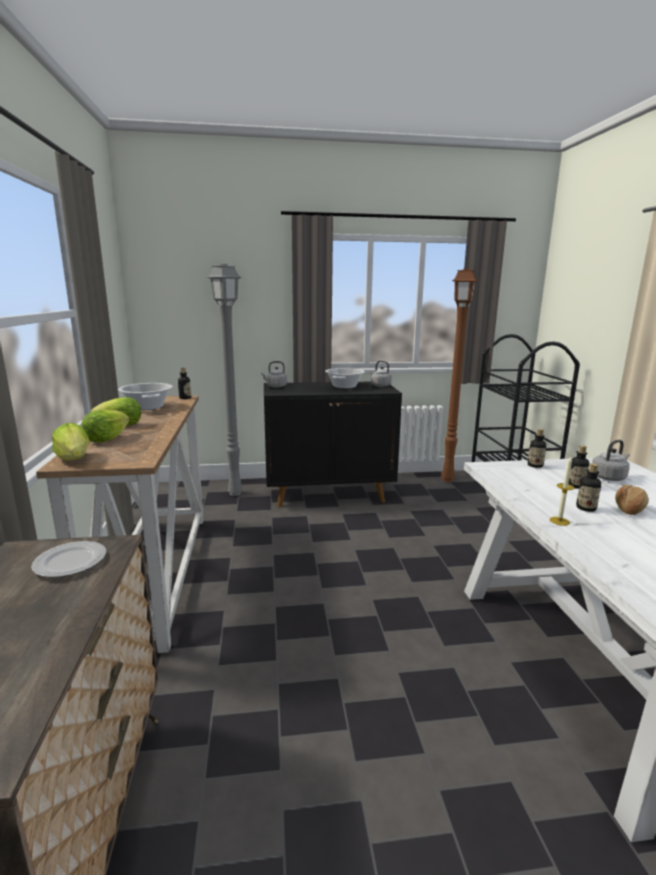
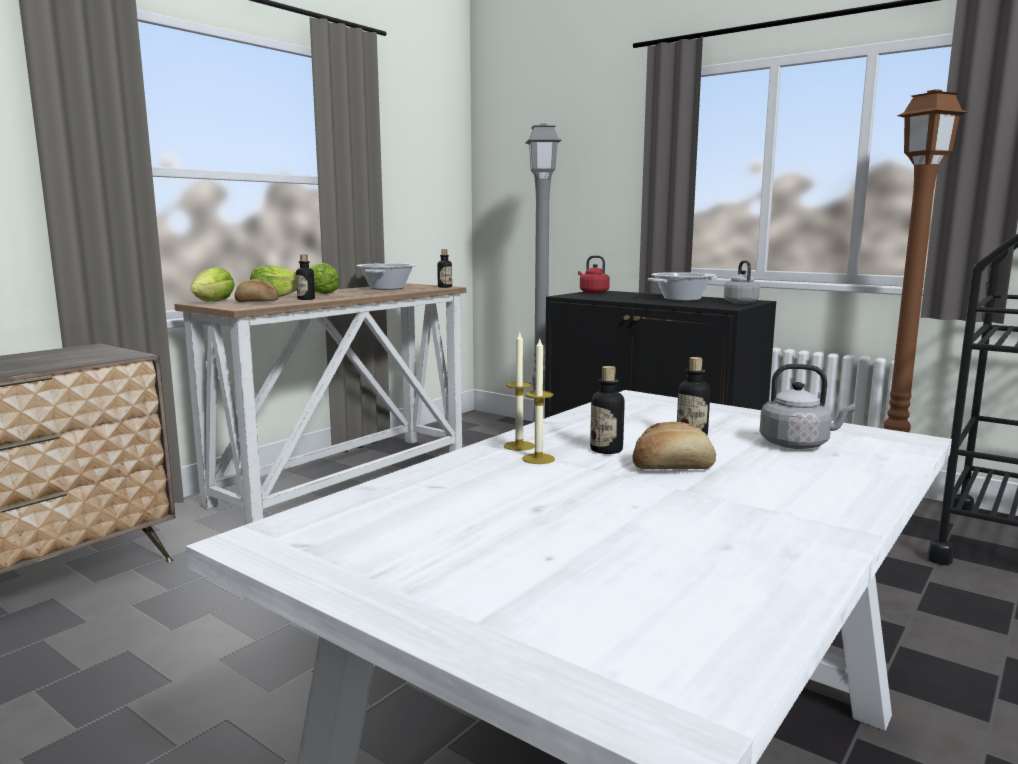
camera: 45 degrees right, 5 degrees down
plate [31,541,106,578] -> none
grey kettle [261,361,287,388] -> red kettle [578,255,610,294]
bottle [528,429,546,468] -> bottle moved to [296,254,315,300]
none -> bread [235,279,279,303]
none -> candle [522,339,555,464]

